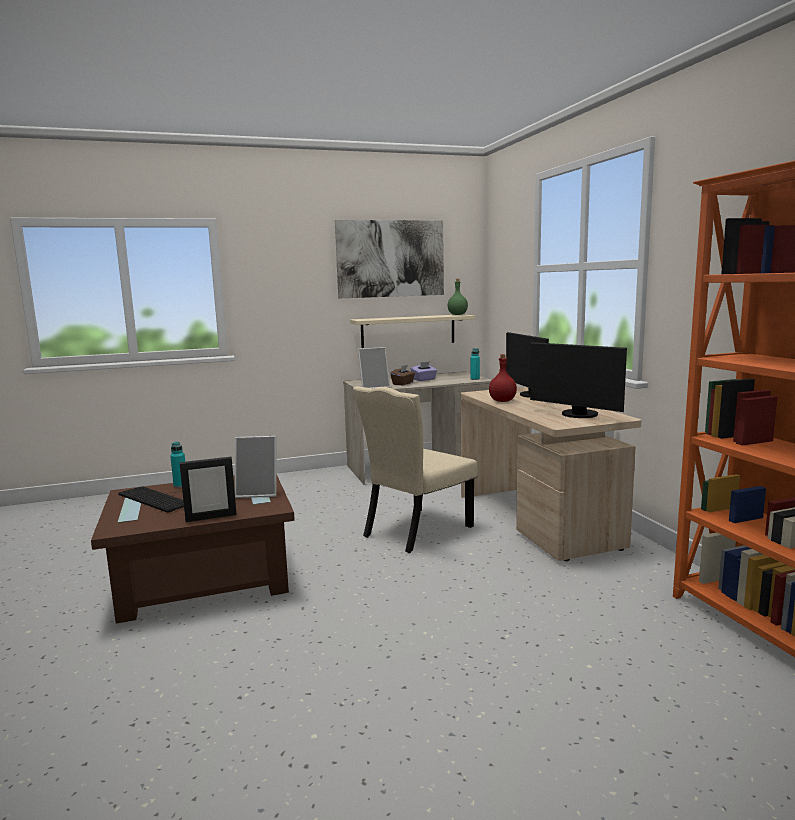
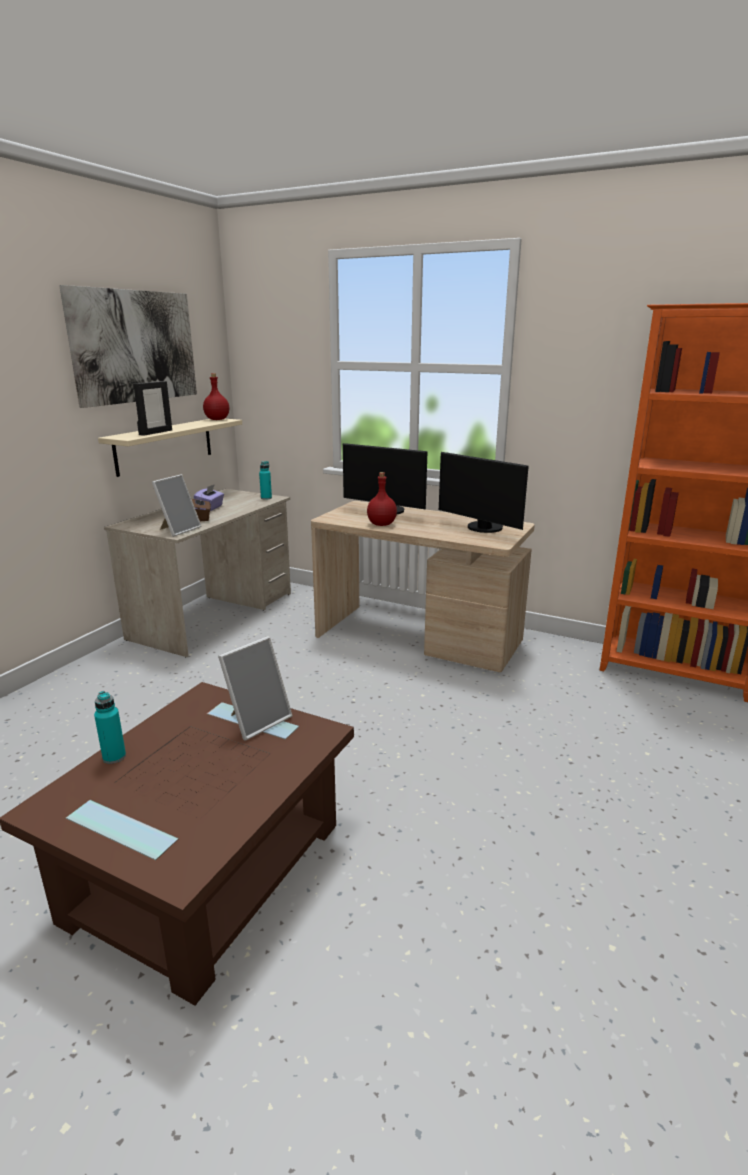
camera: 45 degrees left, 10 degrees up
keyboard [118,486,184,513] -> none
picture frame [180,457,237,522] -> picture frame moved to [133,381,172,436]
beige chair [353,386,478,553] -> none
green bottle [448,279,468,315] -> red bottle [203,373,229,420]
monitor [530,342,627,418] -> monitor turned 45 degrees clockwise [439,452,529,533]

